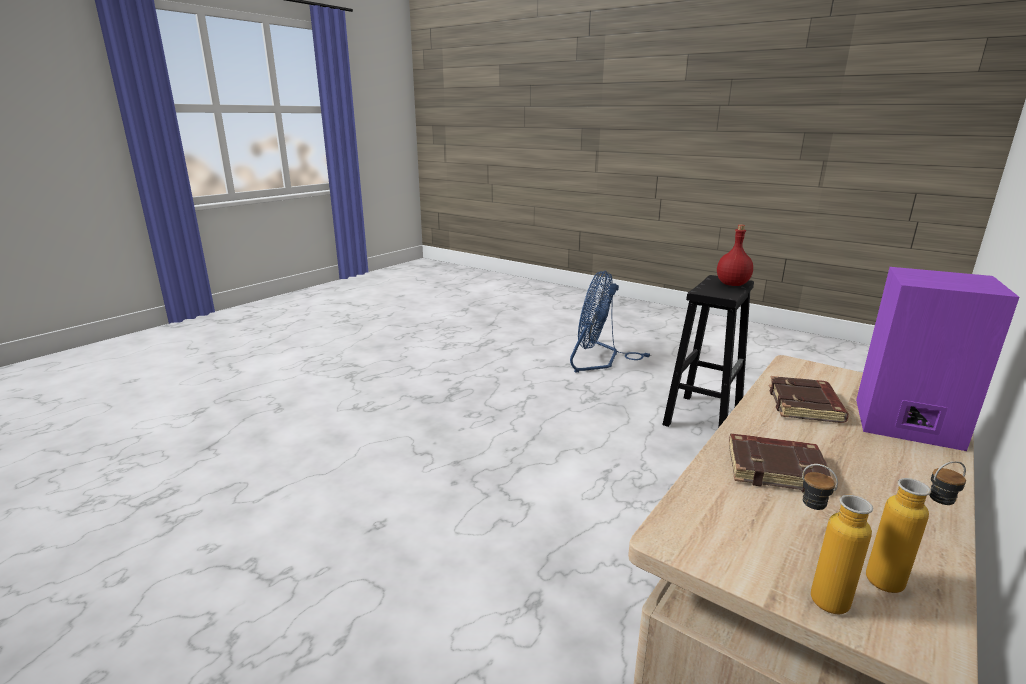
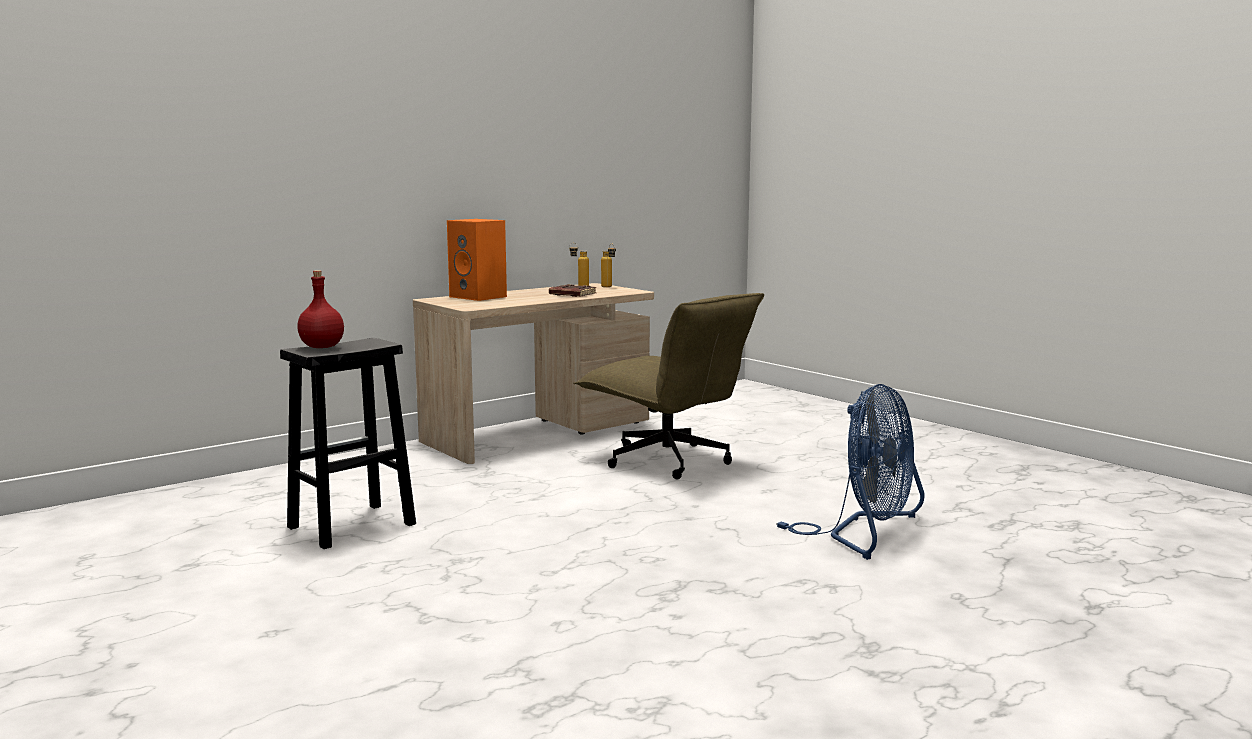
camera: 165 degrees left, 10 degrees down
blue fan [570,270,651,373] -> blue fan moved to [776,384,925,560]
brown book [769,376,849,423] -> none
purple speaker [856,267,1019,451] -> orange speaker [447,219,507,301]
none -> beige office chair [574,293,764,479]

